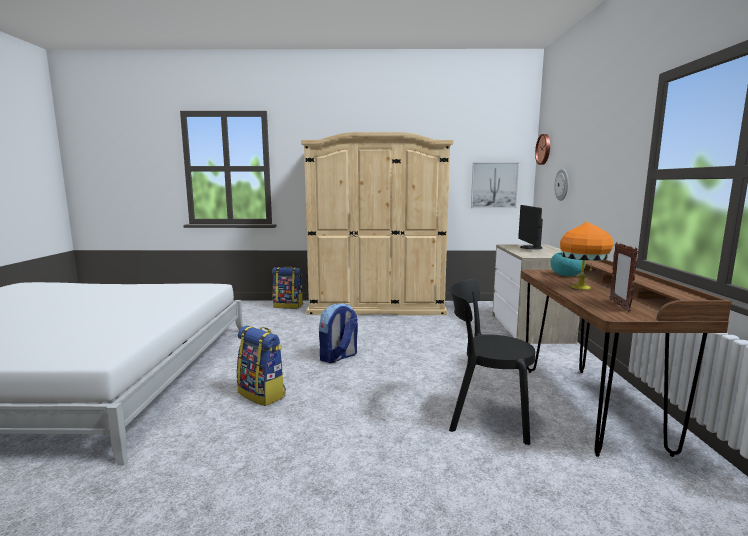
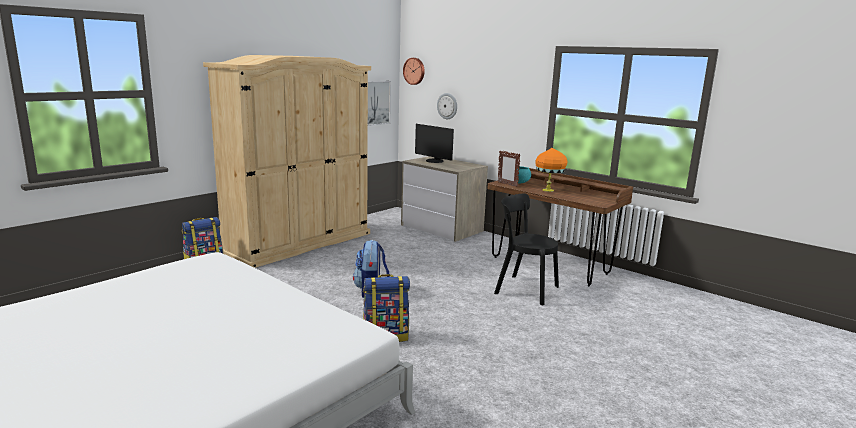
camera: 50 degrees left, 5 degrees up
black chair [449,279,535,445] -> black chair turned 60 degrees clockwise [494,194,559,306]
picture frame [610,242,638,312] -> picture frame moved to [498,150,521,187]

